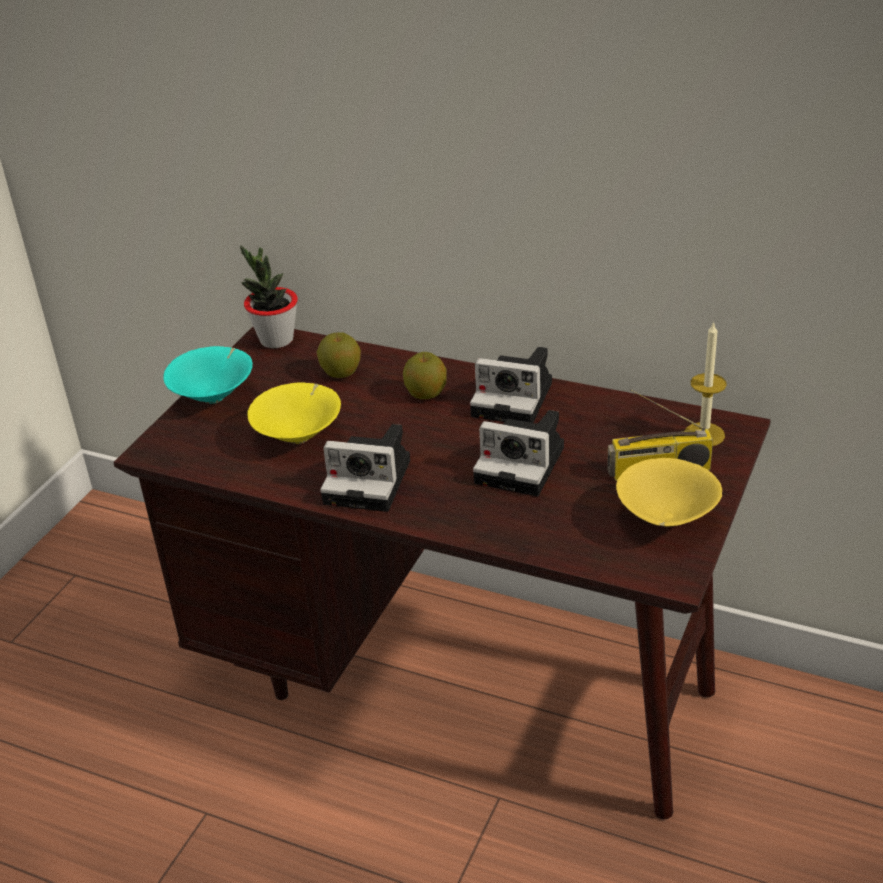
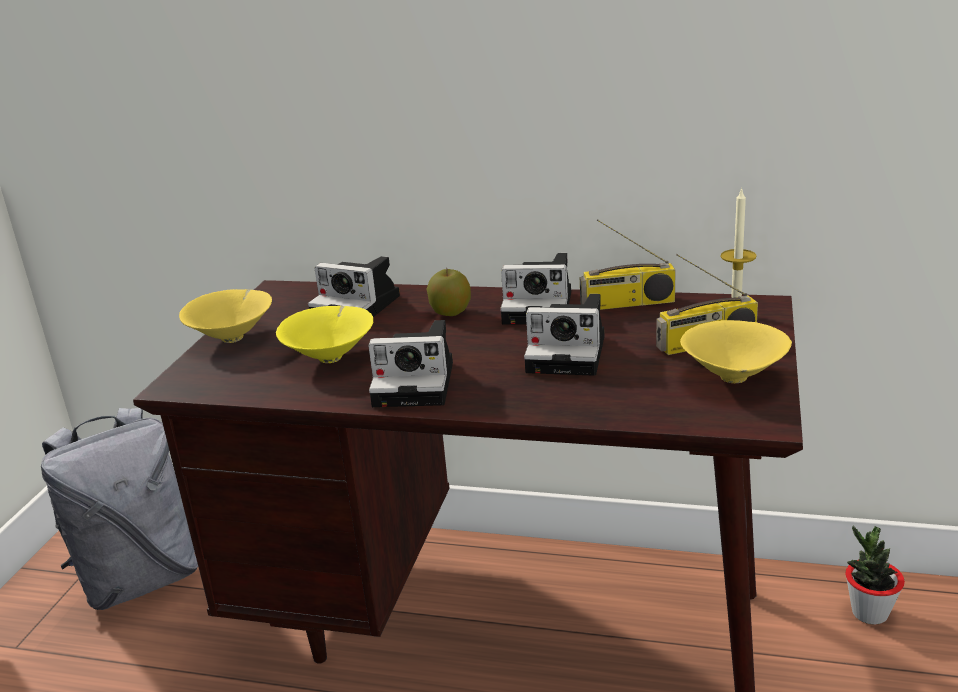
camera: 10 degrees left, 10 degrees down
turquoise bowl [163,346,253,404] -> yellow bowl [179,289,272,343]
potted plant [240,245,298,348] -> potted plant moved to [845,526,905,625]
apple [317,332,361,378] -> camera [308,256,400,317]
none -> grey backpack [41,408,198,610]
none -> radio [580,219,676,310]

